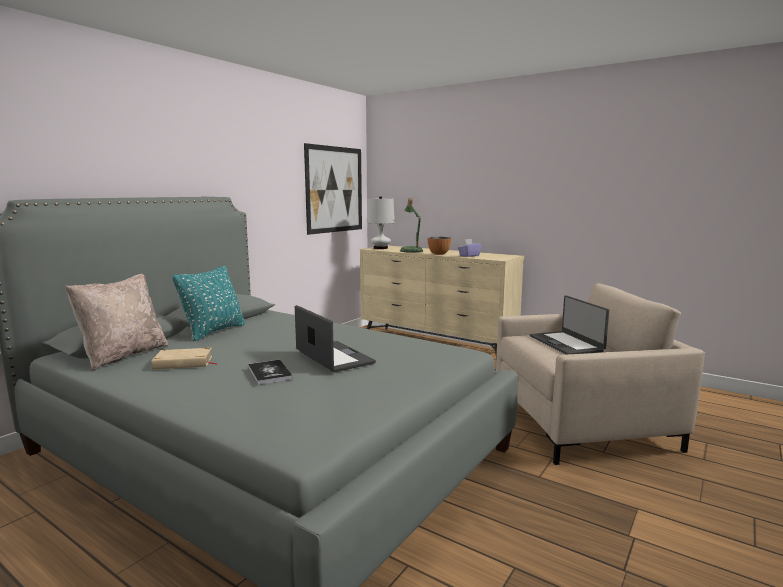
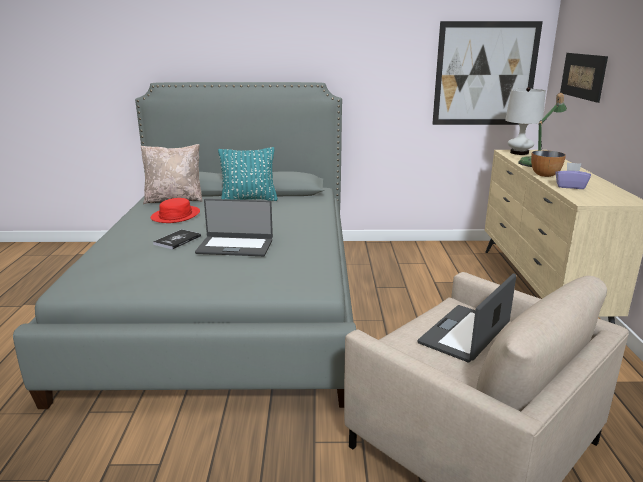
camera: 55 degrees right, 10 degrees up
beige book [151,348,217,370] -> red hat [151,198,200,223]
laptop [295,305,376,372] -> laptop turned 75 degrees clockwise [195,199,273,256]
none -> picture [560,53,608,103]

